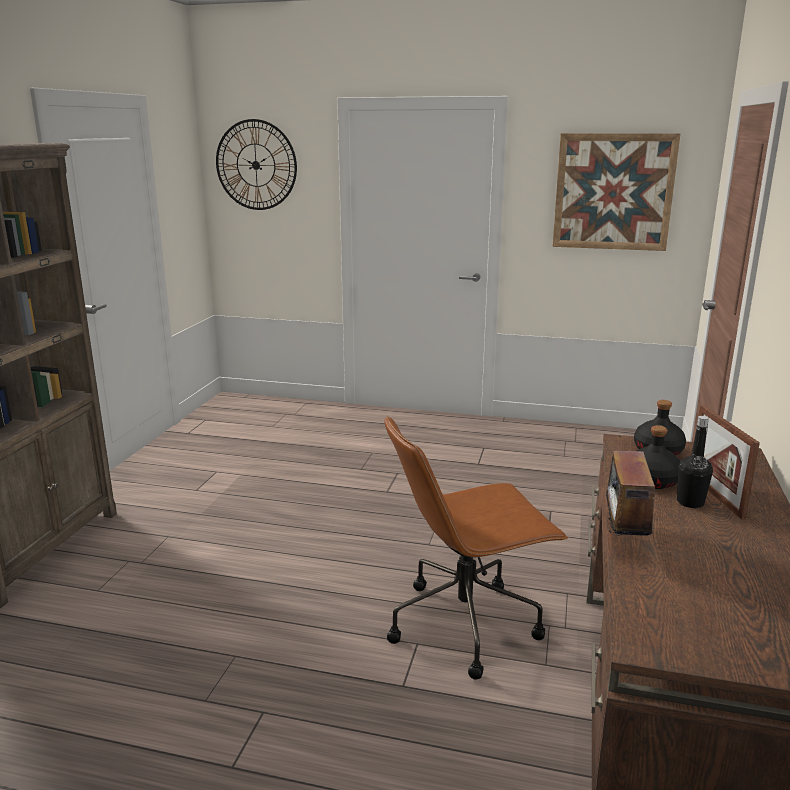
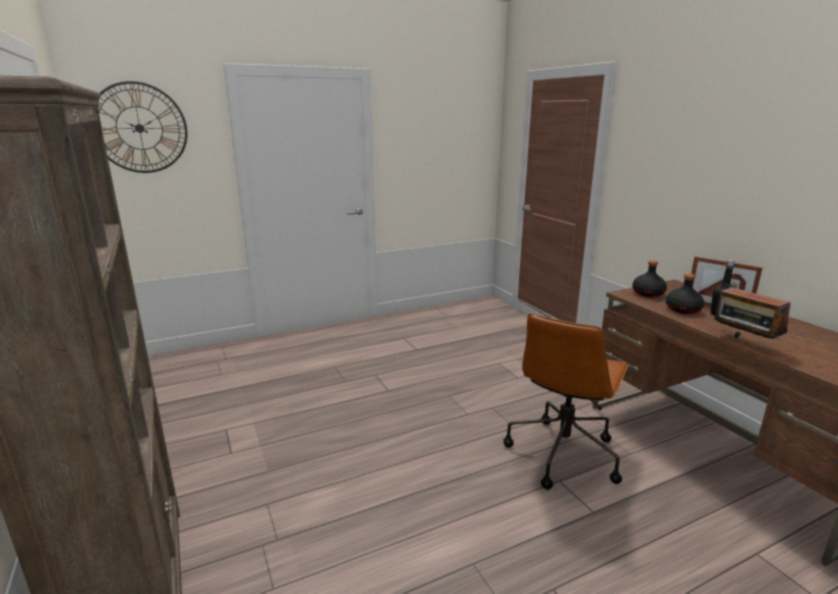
camera: 40 degrees left, 0 degrees up
picture [552,133,680,251] -> none

